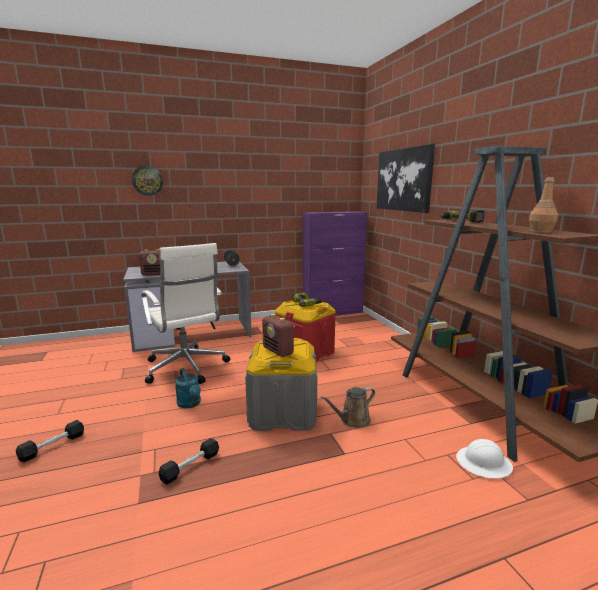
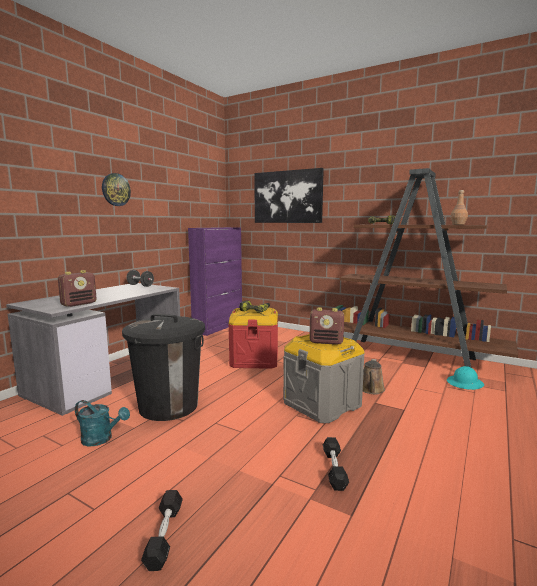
camera: 40 degrees left, 5 degrees down
wall clock [132,166,163,196] -> wall clock moved to [102,173,131,206]
white office chair [142,243,230,384] -> black trash can [122,314,205,421]
turquoise watering can [175,368,201,408] -> turquoise watering can moved to [75,400,130,446]
white hard hat [456,439,513,478] -> turquoise hard hat [447,366,484,390]

